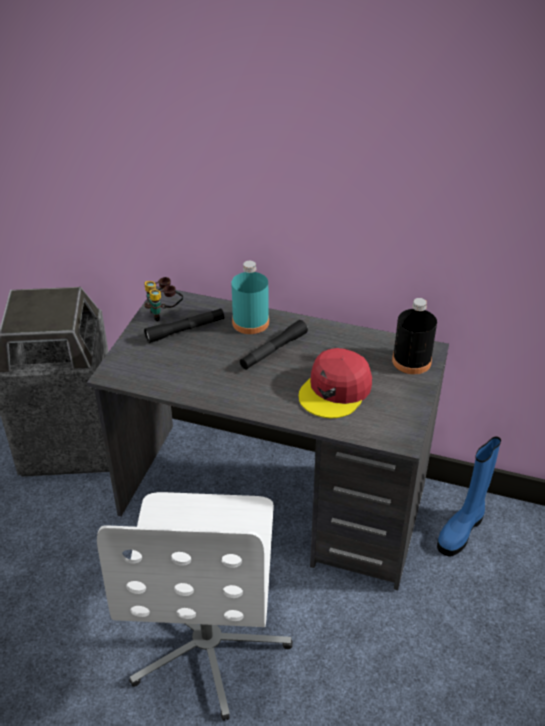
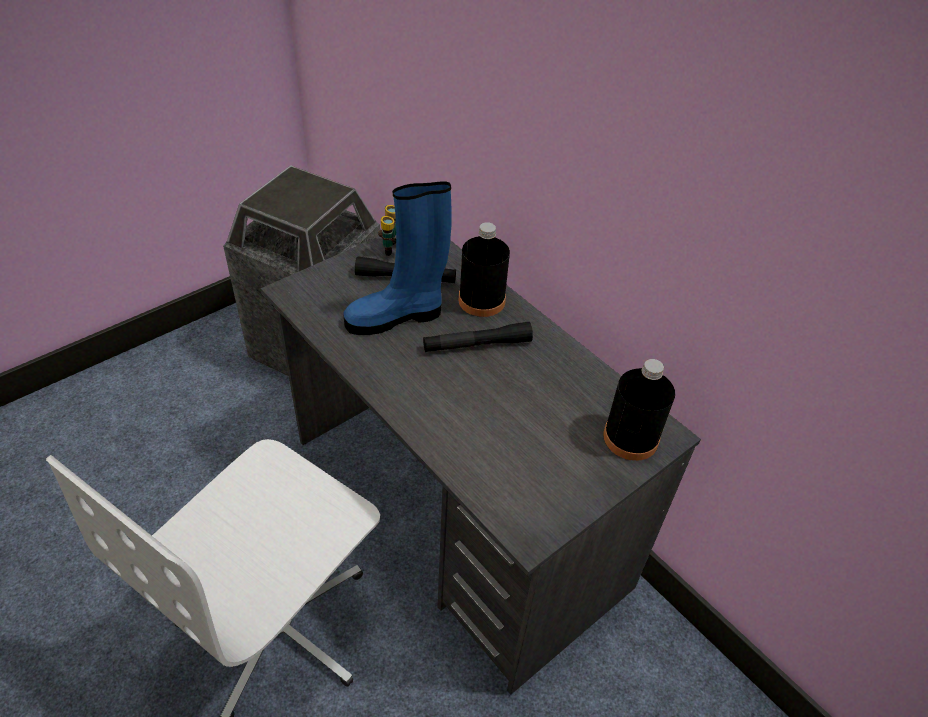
camera: 30 degrees right, 5 degrees up
turquoise bottle [231,261,269,334] -> black bottle [458,222,510,317]
red cap [299,348,372,418] -> none
blue boot [437,436,501,557] -> blue boot moved to [343,181,451,335]

